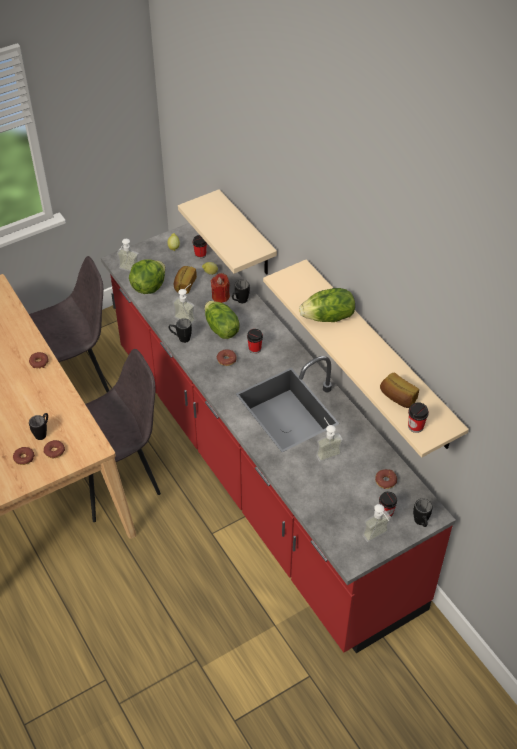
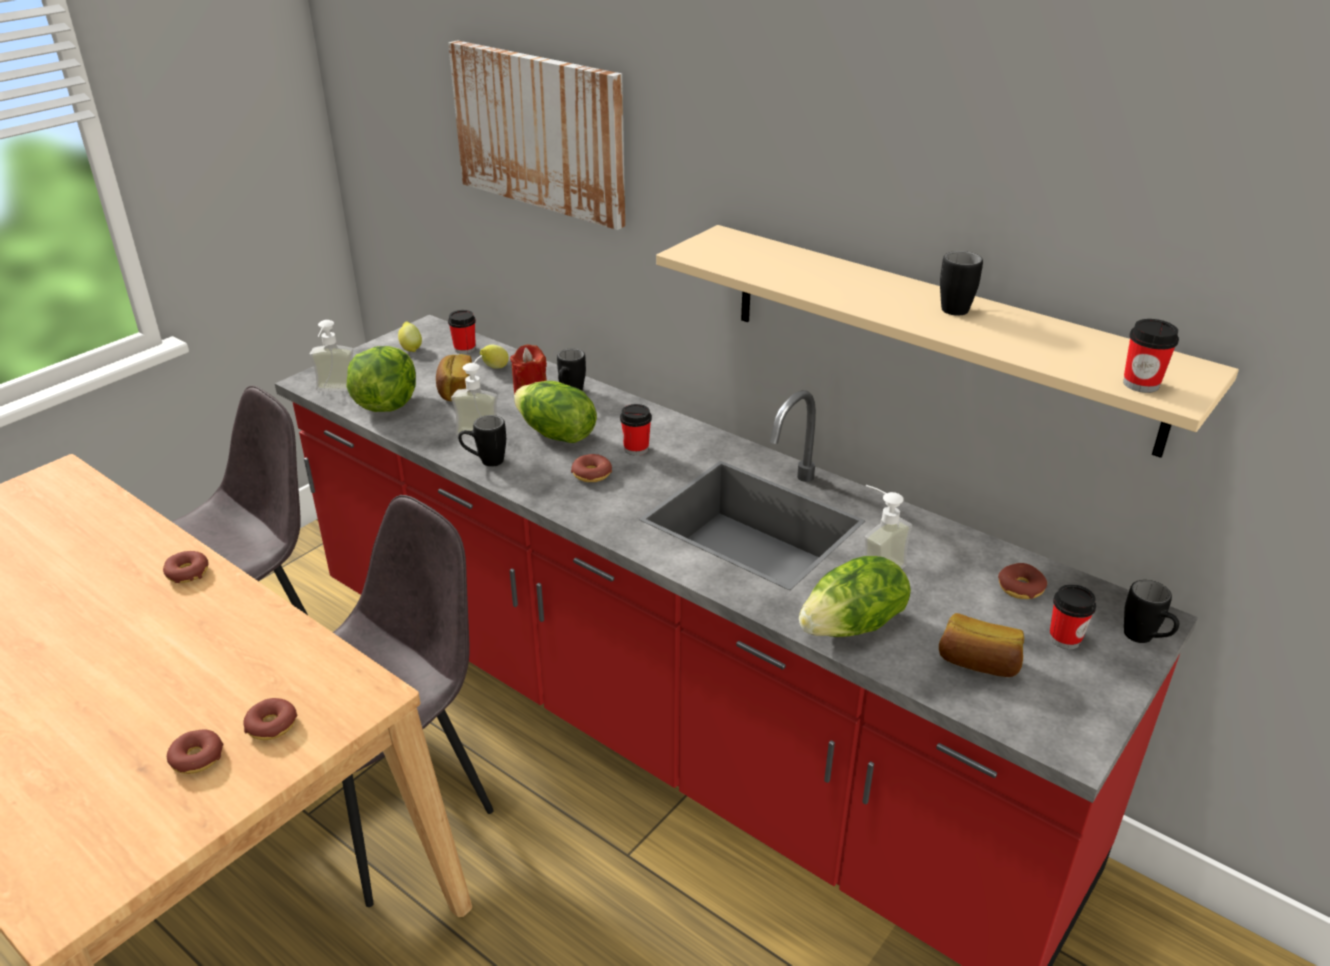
camera: 20 degrees left, 15 degrees down
black mug [29,413,48,440] -> black mug moved to [940,251,983,316]
beige shelf [178,189,277,275] -> none
lettuce [299,288,355,322] -> lettuce moved to [799,556,911,637]
soap dispenser [362,504,391,542] -> none
bread [380,373,419,408] -> bread moved to [939,613,1024,677]
none -> picture [448,40,625,230]

